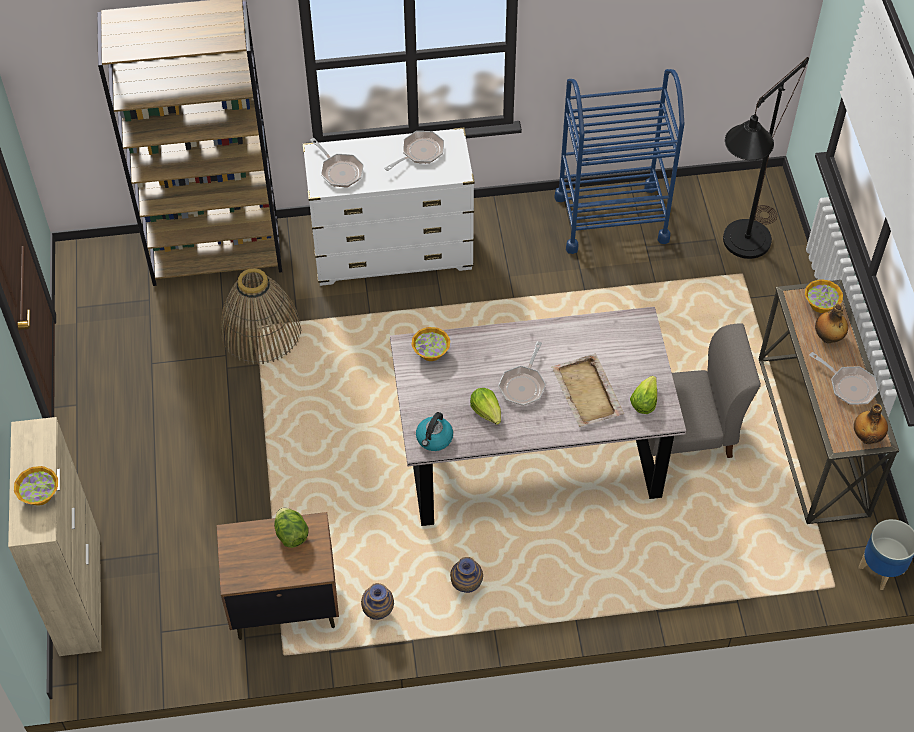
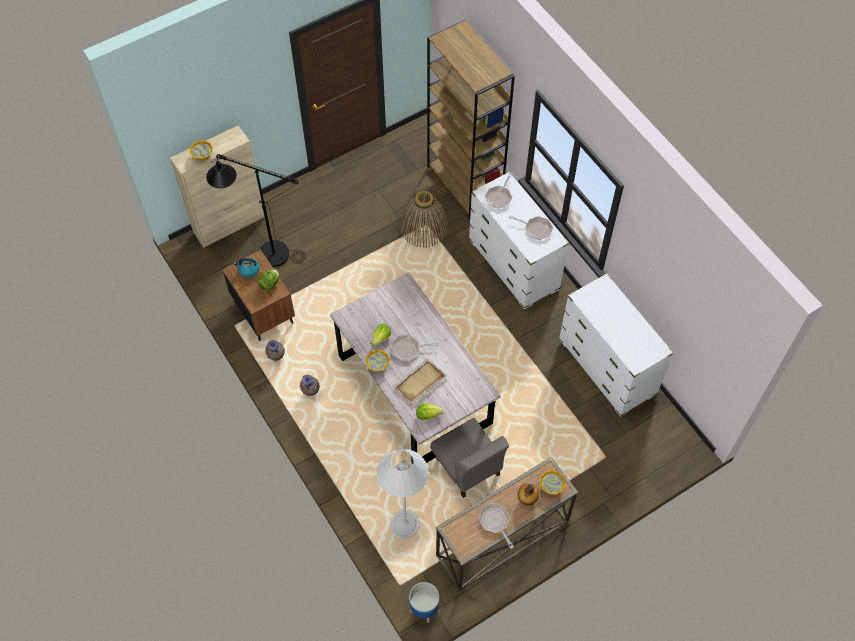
camera: 65 degrees right, 5 degrees up
bowl [412,327,450,361] -> bowl moved to [365,350,390,371]
kettle [416,412,453,451] -> kettle moved to [234,258,259,278]
blue cart [554,69,685,254] -> white dresser [559,273,674,417]
black floor lamp [723,57,809,259] -> black floor lamp moved to [206,154,306,267]
frying pan [809,352,879,405] -> frying pan turned 135 degrees clockwise [479,503,514,549]
bottle [854,403,888,444] -> none
none -> white floor lamp [377,449,429,538]

